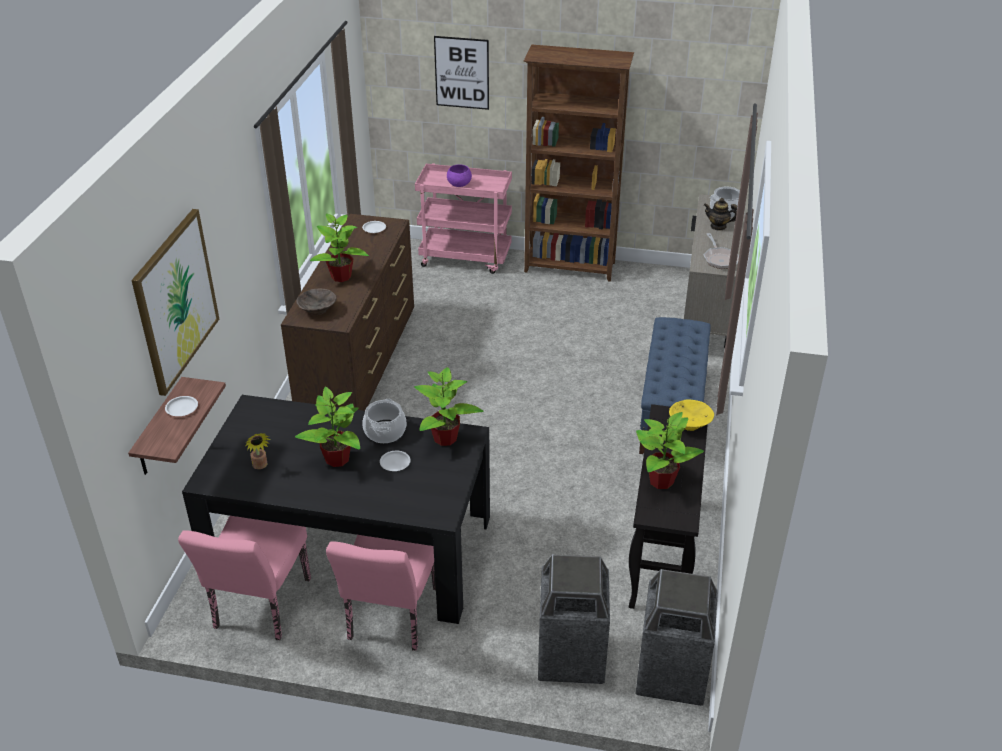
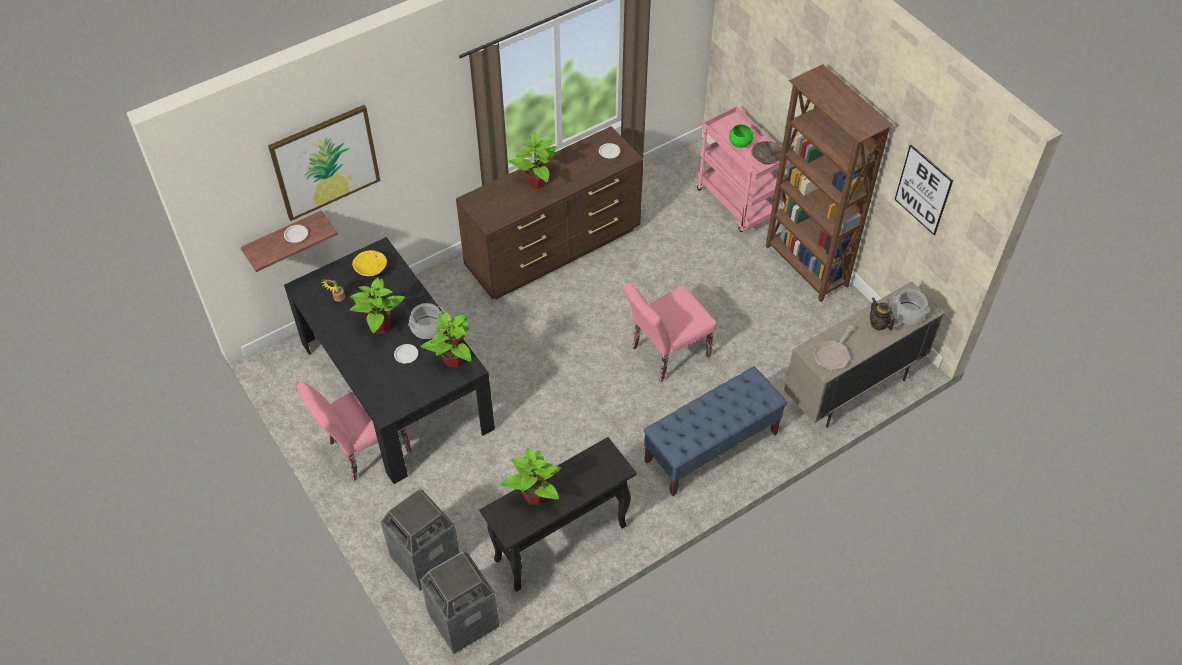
camera: 45 degrees right, 15 degrees up
pink chair [178,516,311,640] -> pink chair moved to [623,283,717,382]
brown bowl [296,288,337,315] -> brown bowl moved to [751,141,782,165]
picture [434,36,489,110] -> picture moved to [895,145,953,235]
purple bowl [447,164,472,187] -> green bowl [729,124,753,148]
yellow bowl [669,399,714,431] -> yellow bowl moved to [352,250,387,276]

